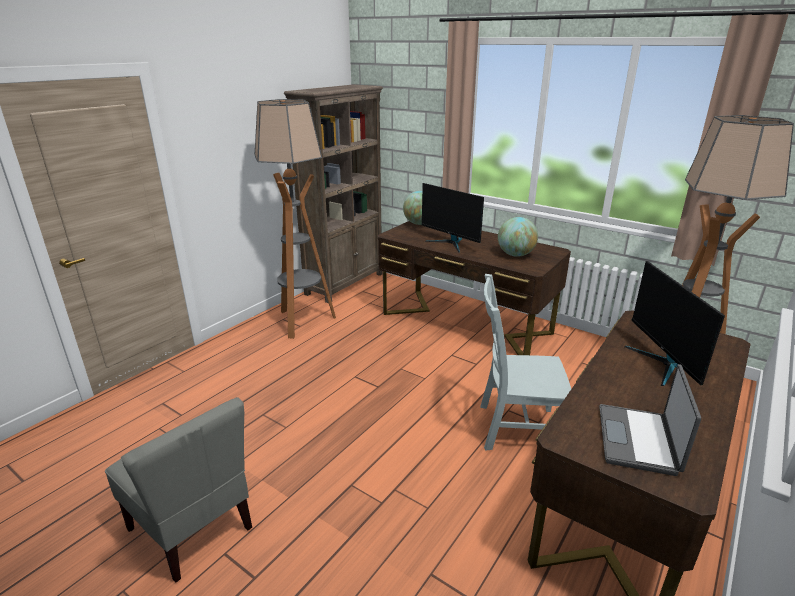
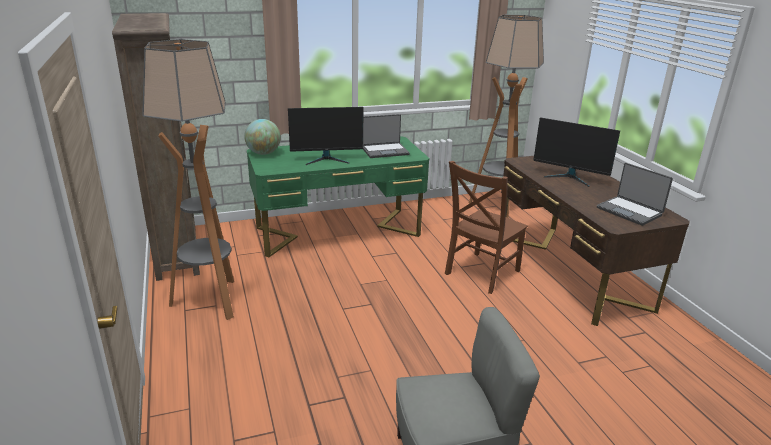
camera: 55 degrees left, 0 degrees up
brown desk [378,221,571,355] -> green desk [247,136,429,257]
grey chair [480,274,571,451] -> brown chair [445,161,528,294]
globe [498,217,538,257] -> laptop [363,114,410,158]

